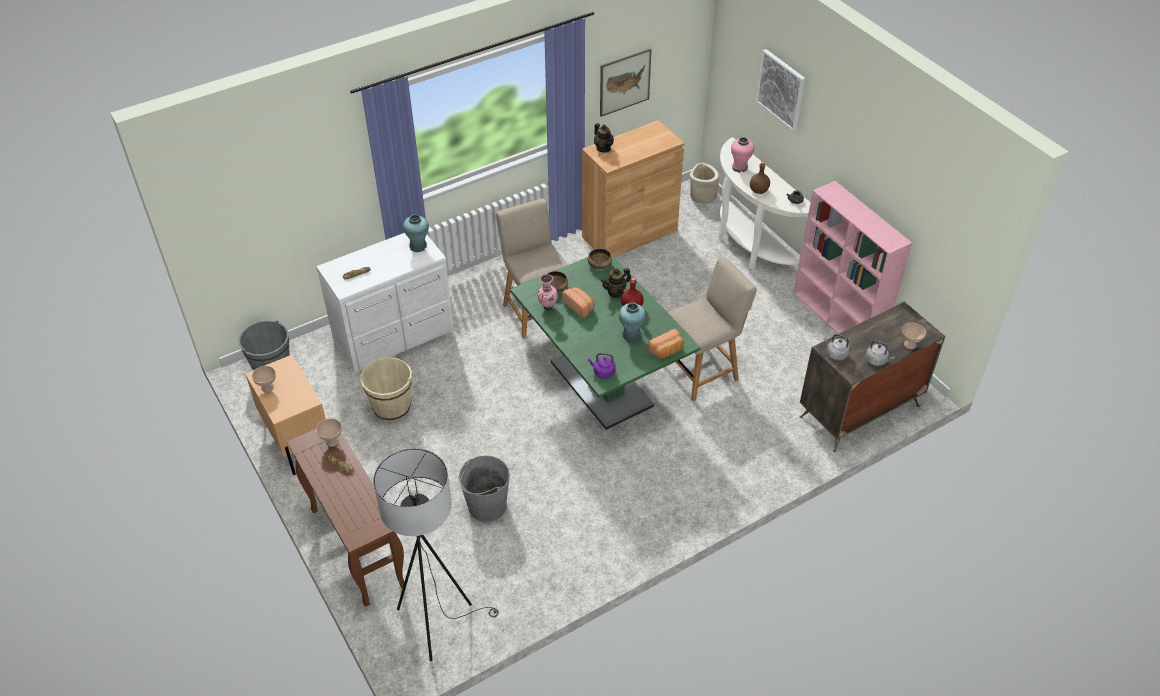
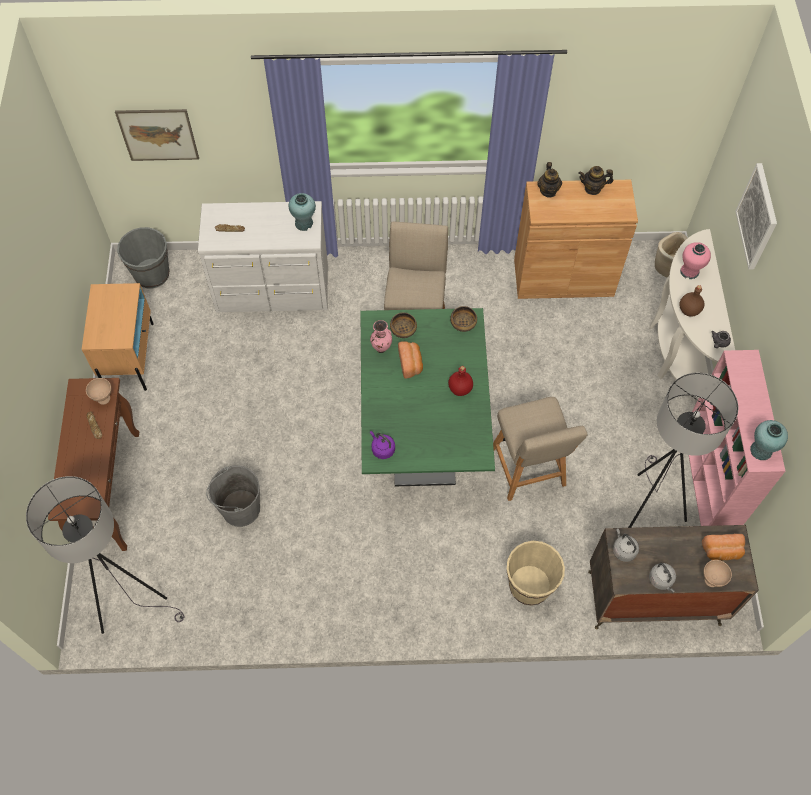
camera: 30 degrees right, 15 degrees up
beige bowl [252,366,276,392] -> none
beige bucket [360,357,412,422] -> beige bucket moved to [507,541,565,606]
picture [600,48,652,117] -> picture moved to [115,109,199,161]
teapot [601,268,631,298] -> teapot moved to [578,166,613,195]
turquoise vase [619,302,646,342] -> turquoise vase moved to [750,420,788,460]
bread [648,329,684,359] -> bread moved to [702,534,745,560]
beige chair [663,256,757,401] -> beige chair turned 75 degrees clockwise [493,397,587,501]
none -> grey floor lamp [628,372,738,528]

